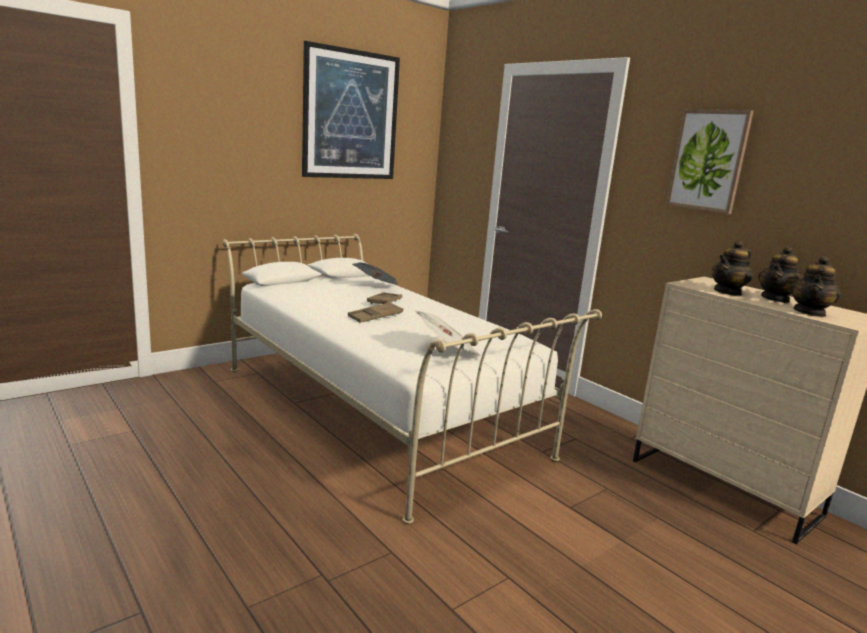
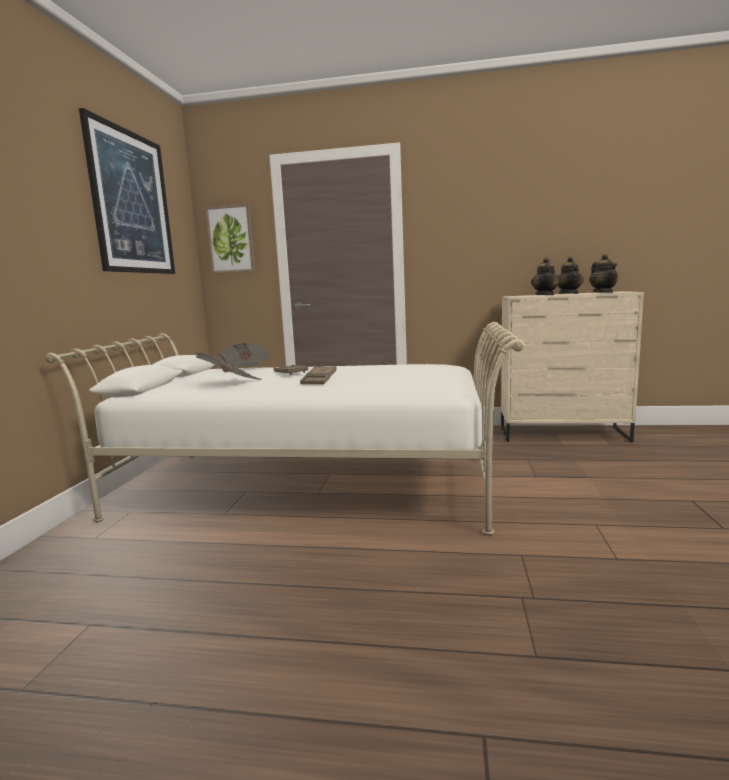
camera: 40 degrees left, 5 degrees down
newspaper [414,310,481,356] -> newspaper moved to [194,353,262,380]
picture [666,109,754,214] -> picture moved to [205,204,255,274]

